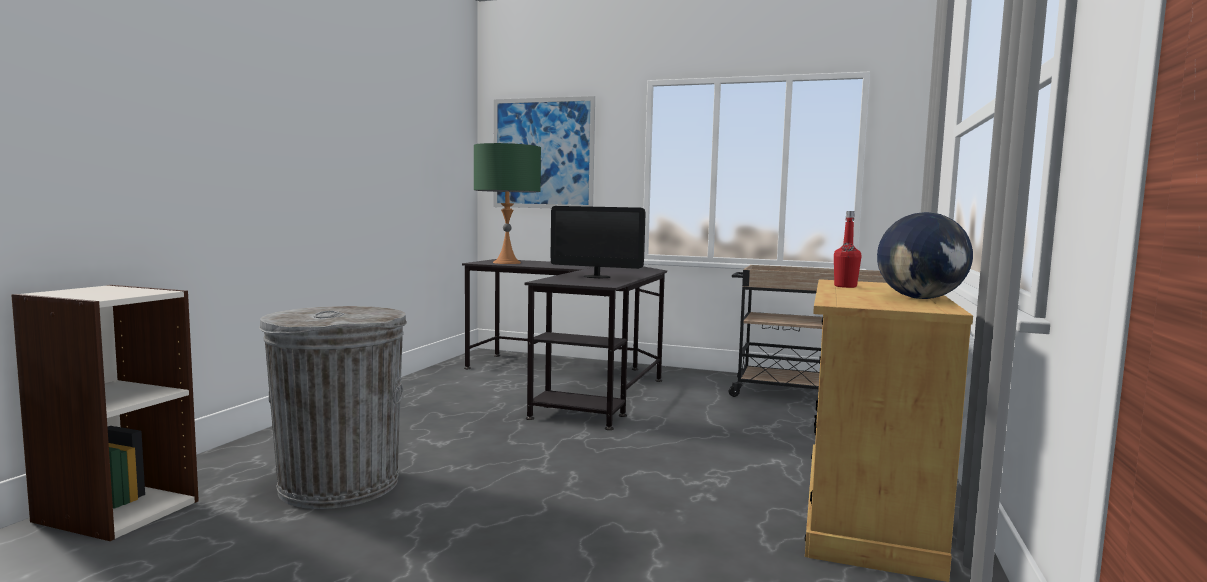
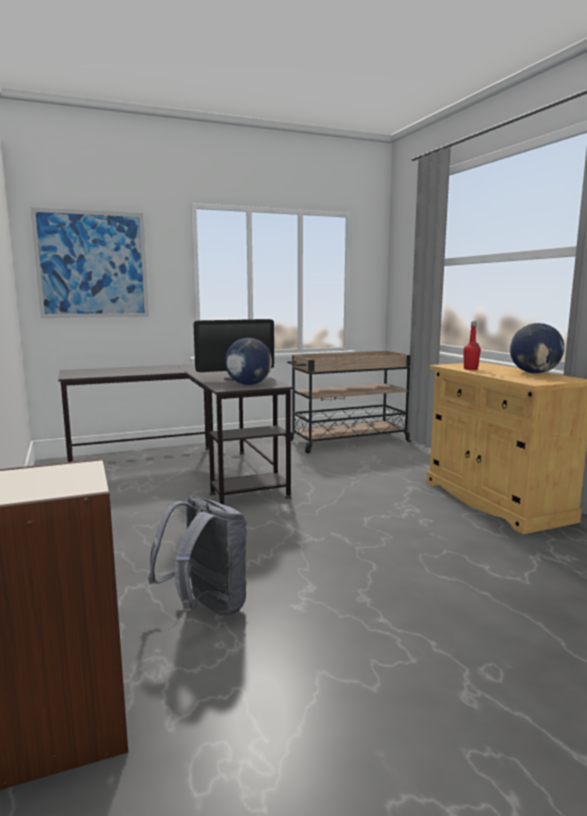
camera: 40 degrees left, 5 degrees up
grey trash can [259,306,407,509] -> grey backpack [148,496,247,617]
green table lamp [474,143,541,264] -> none
none -> globe [225,338,272,385]

